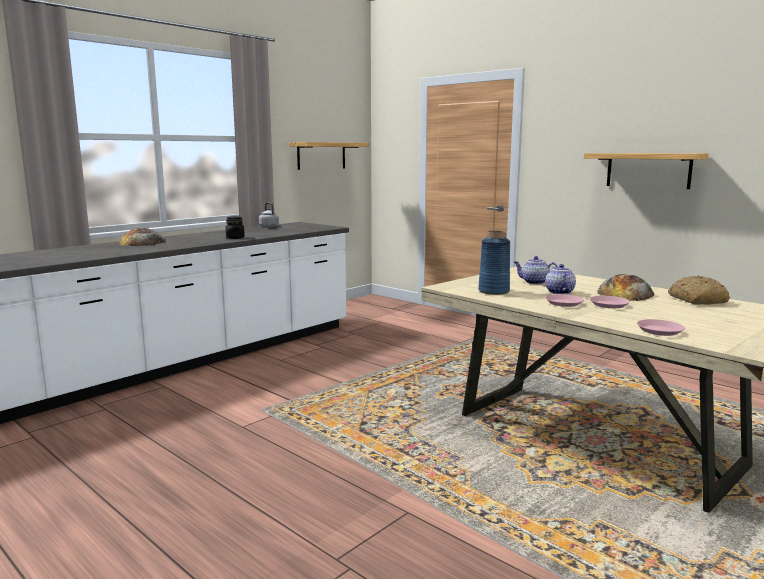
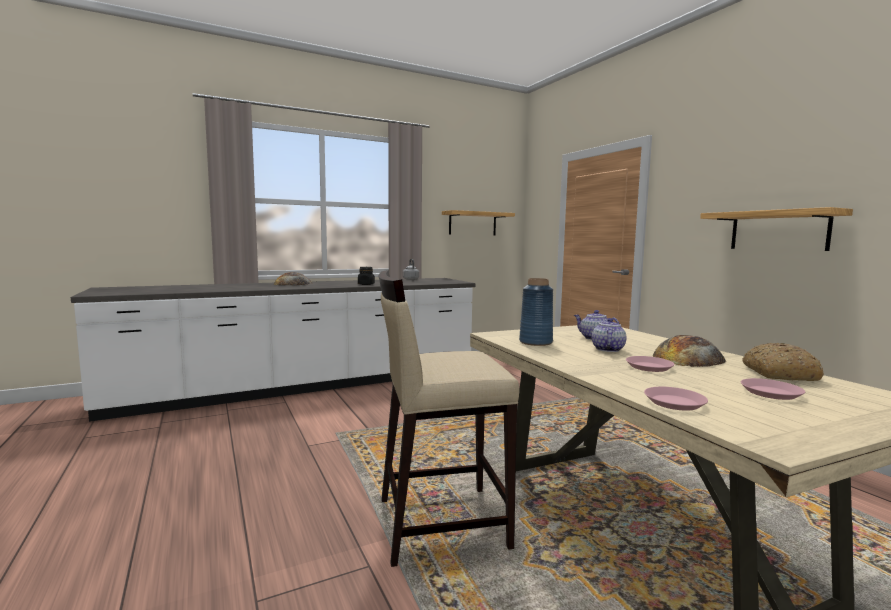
camera: 20 degrees right, 5 degrees down
pink plate [545,294,584,307] -> pink plate moved to [741,378,805,400]
none -> beige stool [379,270,520,567]

